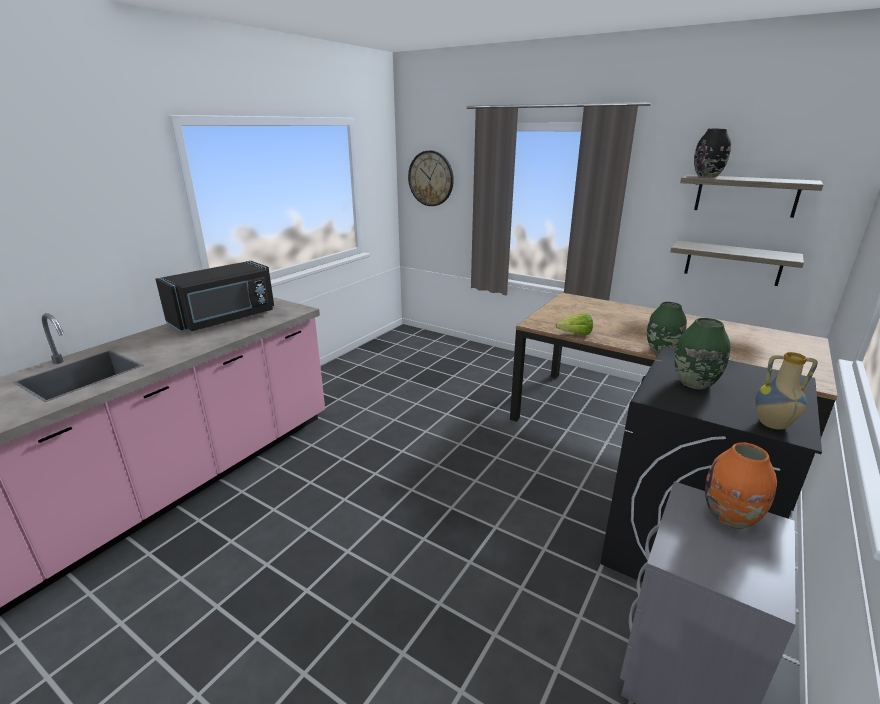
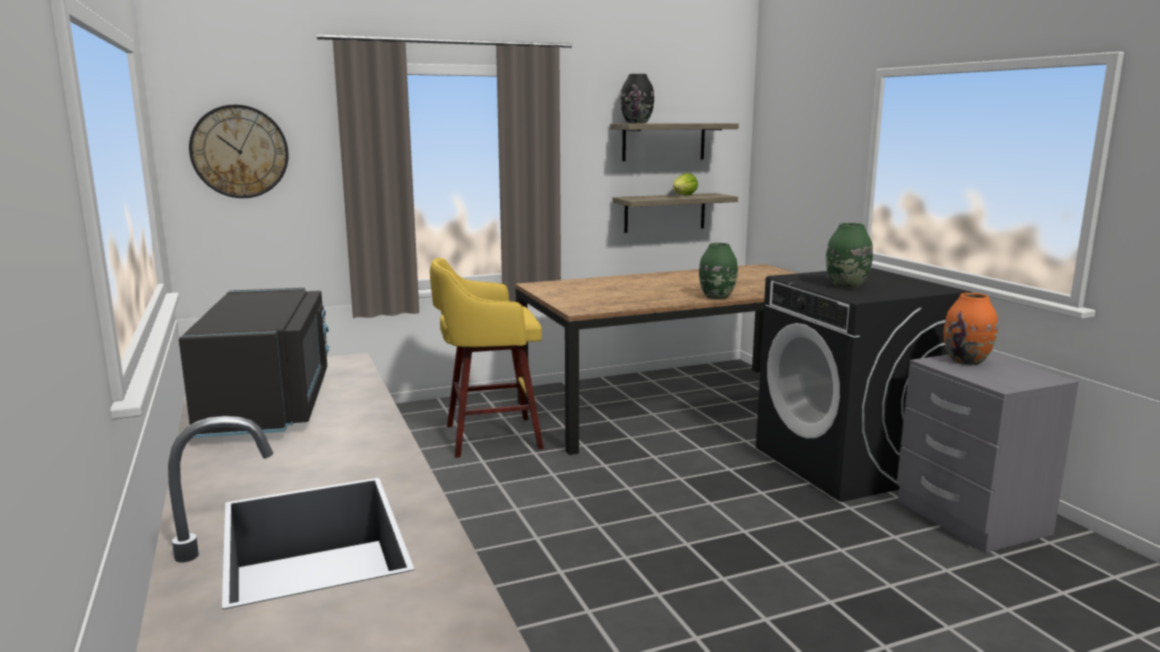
camera: 55 degrees left, 10 degrees down
lettuce [555,313,593,335] -> lettuce moved to [673,173,698,195]
vase [755,352,818,430] -> none
none -> yellow stool [430,258,544,458]

